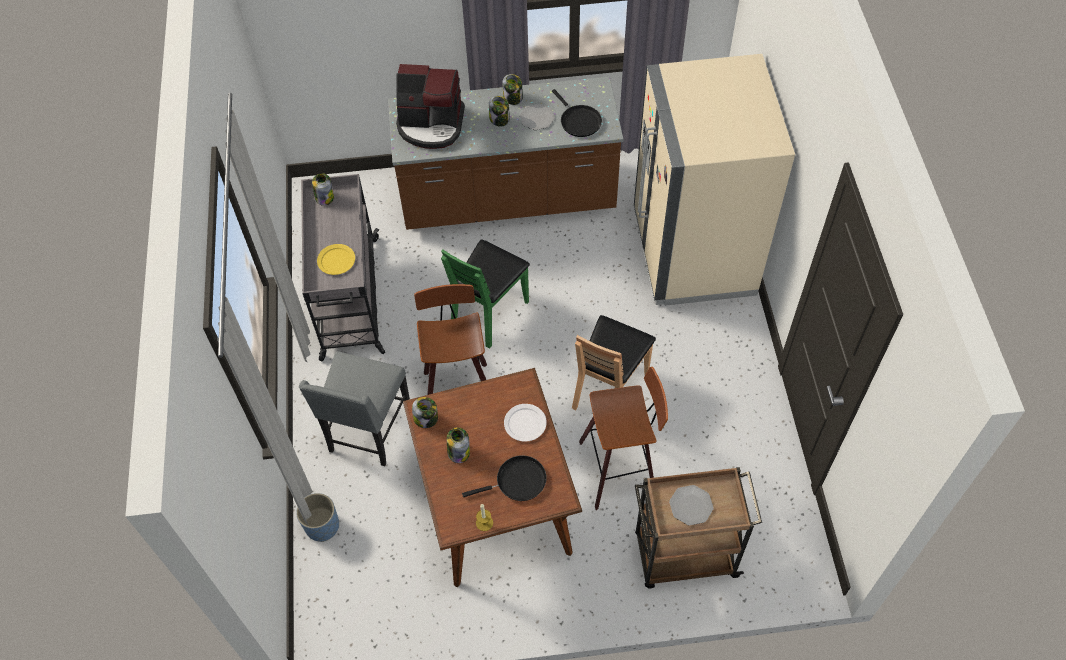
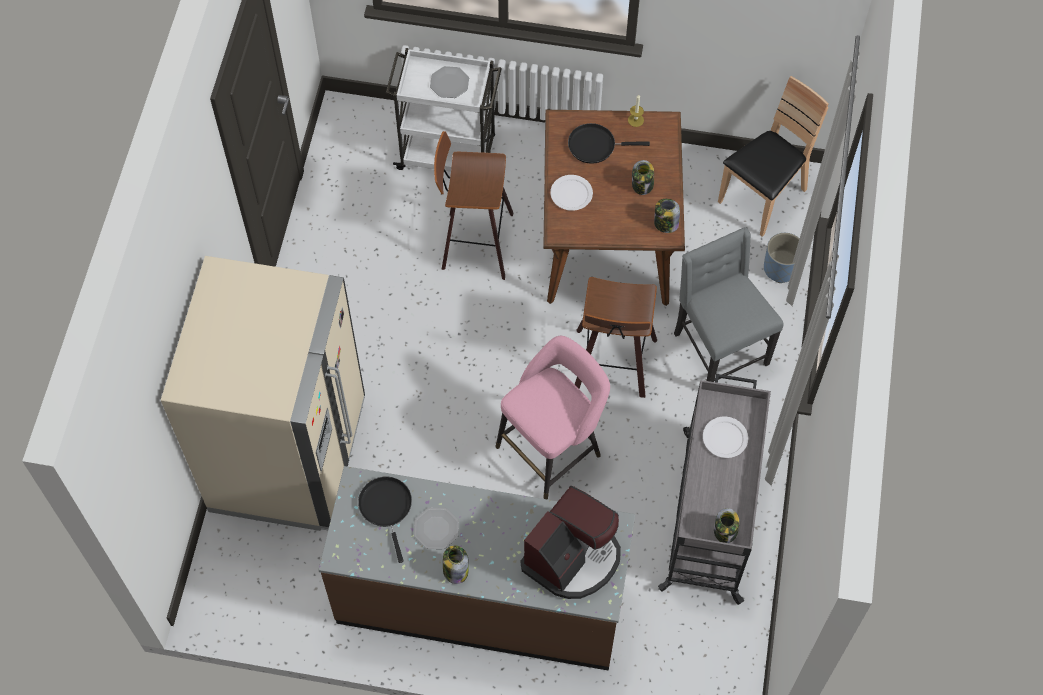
camera: 165 degrees left, 5 degrees up
grey chair [299,351,410,466] -> grey chair turned 60 degrees counterclockwise [674,227,784,382]
yellow plate [317,244,355,275] -> white plate [703,417,748,458]
coffee machine [396,64,465,149] -> coffee machine turned 105 degrees clockwise [520,486,621,599]
green chair [441,239,530,348] -> pink stool [495,336,610,499]
jar [489,96,510,126] -> none
brown chair [572,315,656,411] -> brown chair moved to [718,76,829,237]
brown cart [635,467,762,588] -> white cart [386,48,502,172]

